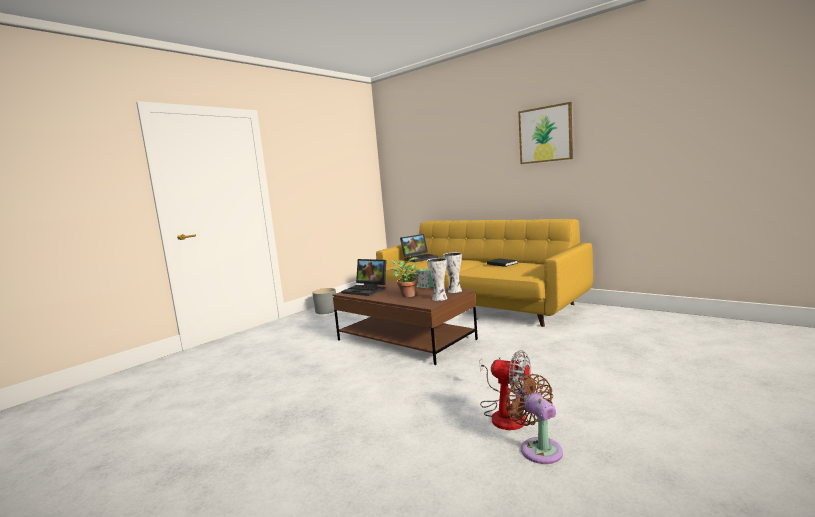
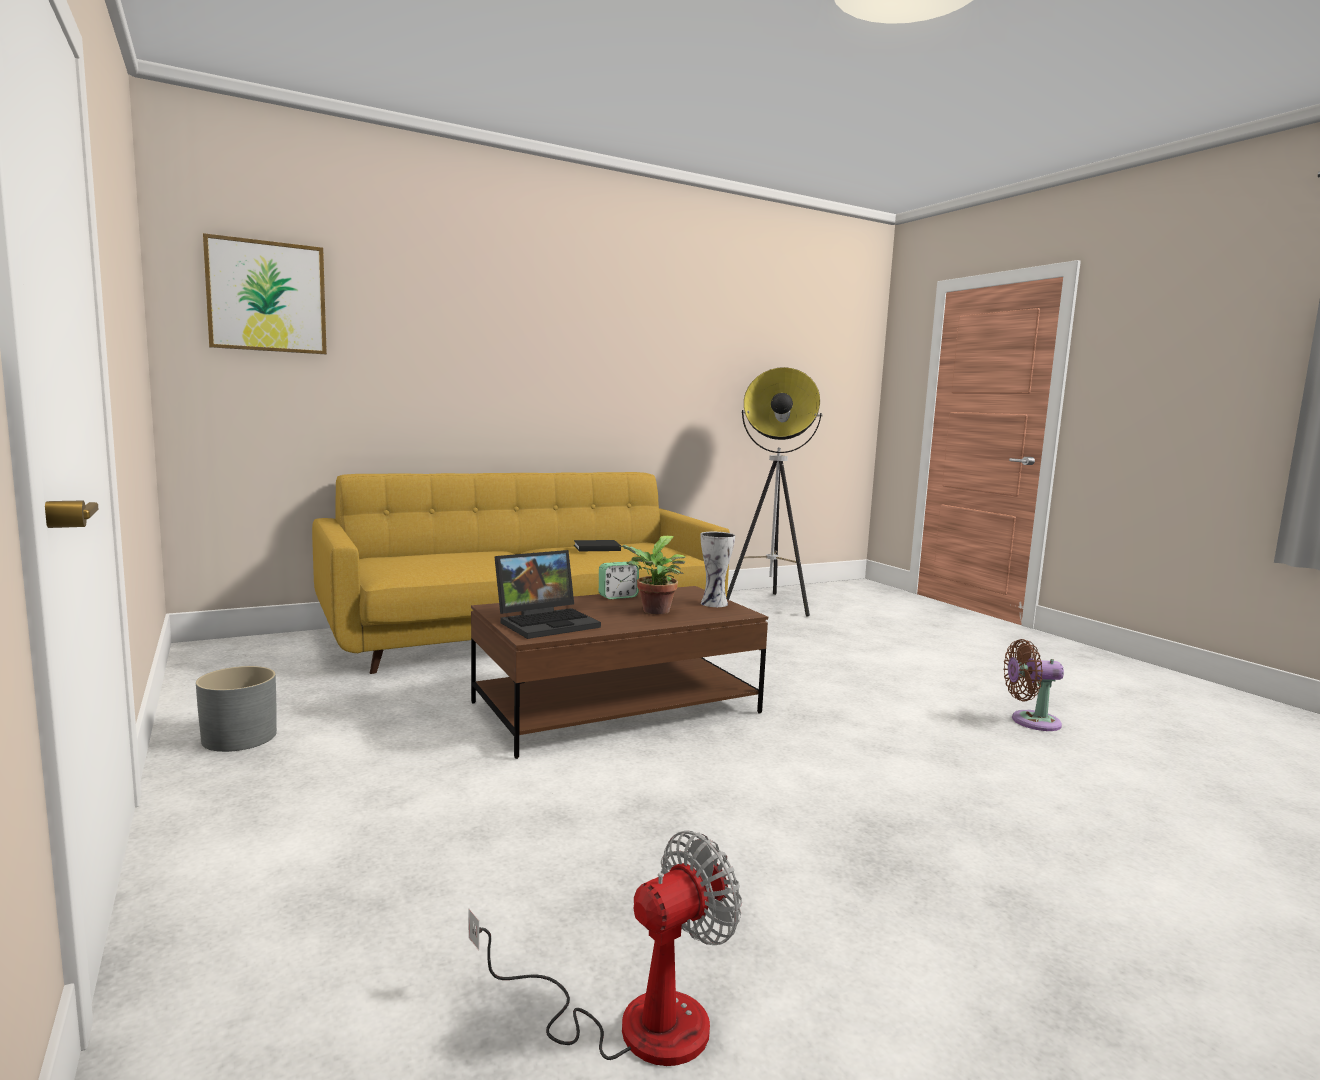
camera: 70 degrees left, 0 degrees up
laptop [400,234,438,262] -> none
vase [443,252,462,293] -> none
fan [480,350,531,430] -> fan moved to [469,831,742,1066]
picture [518,102,573,164] -> picture moved to [203,233,327,354]
none -> floor lamp [726,367,823,617]

